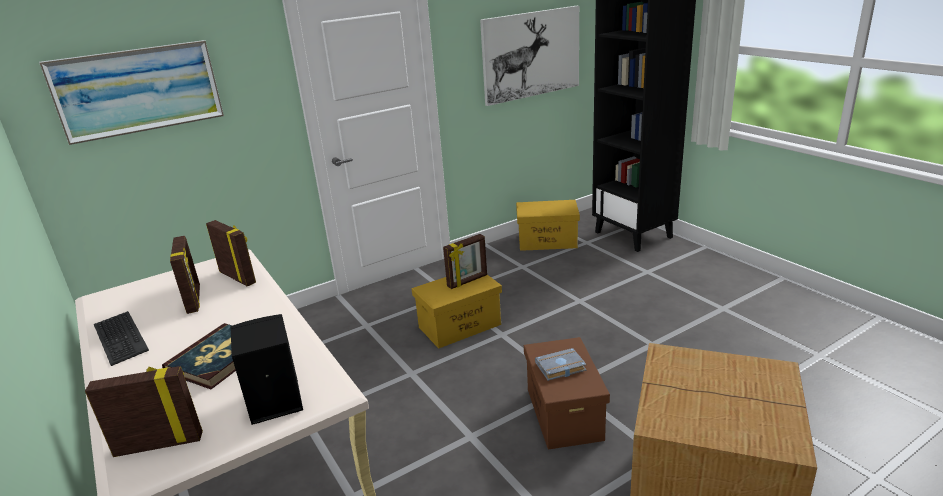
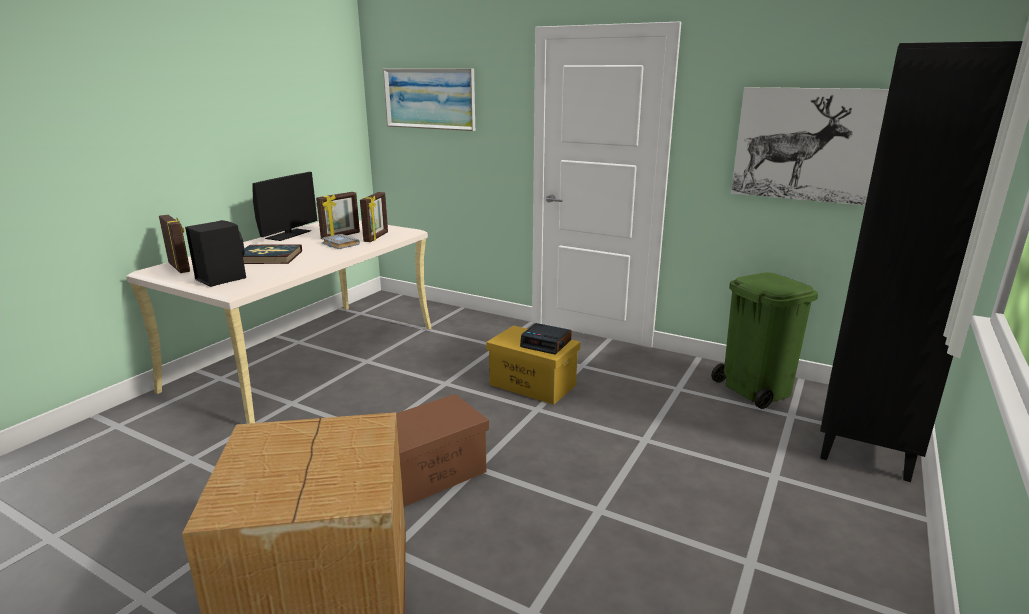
camera: 60 degrees right, 5 degrees down
keyboard [94,311,149,366] -> monitor [252,172,318,241]
picture frame [443,234,487,289] -> alarm clock [520,323,572,354]
yellow storage box [516,200,580,251] -> green trash can [711,272,818,409]
grey book [535,348,587,381] -> grey book moved to [321,234,360,249]

